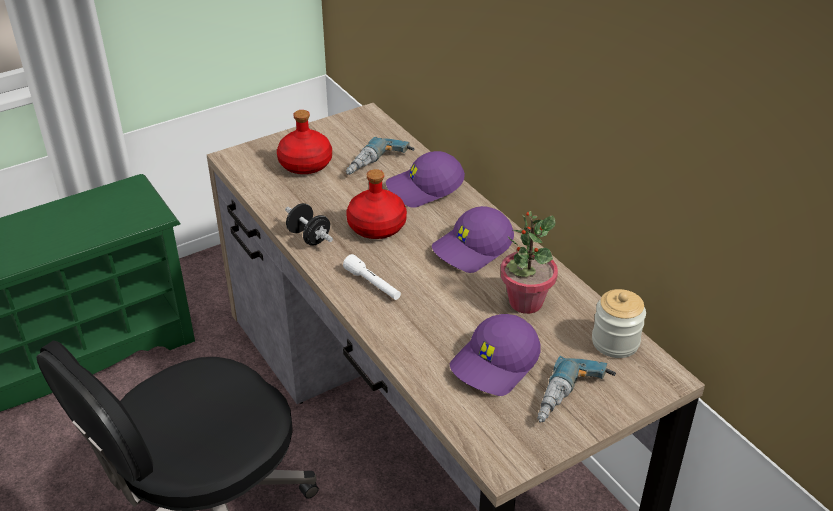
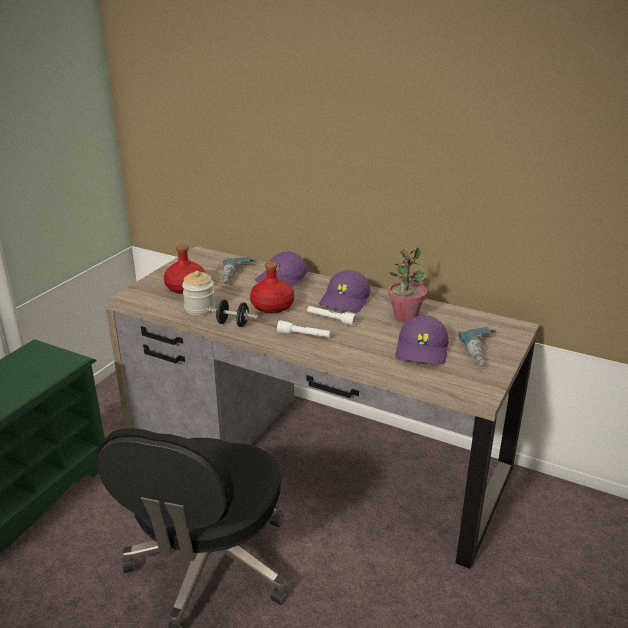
camera: 30 degrees left, 10 degrees down
jar [592,289,646,358] -> jar moved to [182,271,216,316]
none -> white flashlight [307,306,357,326]

